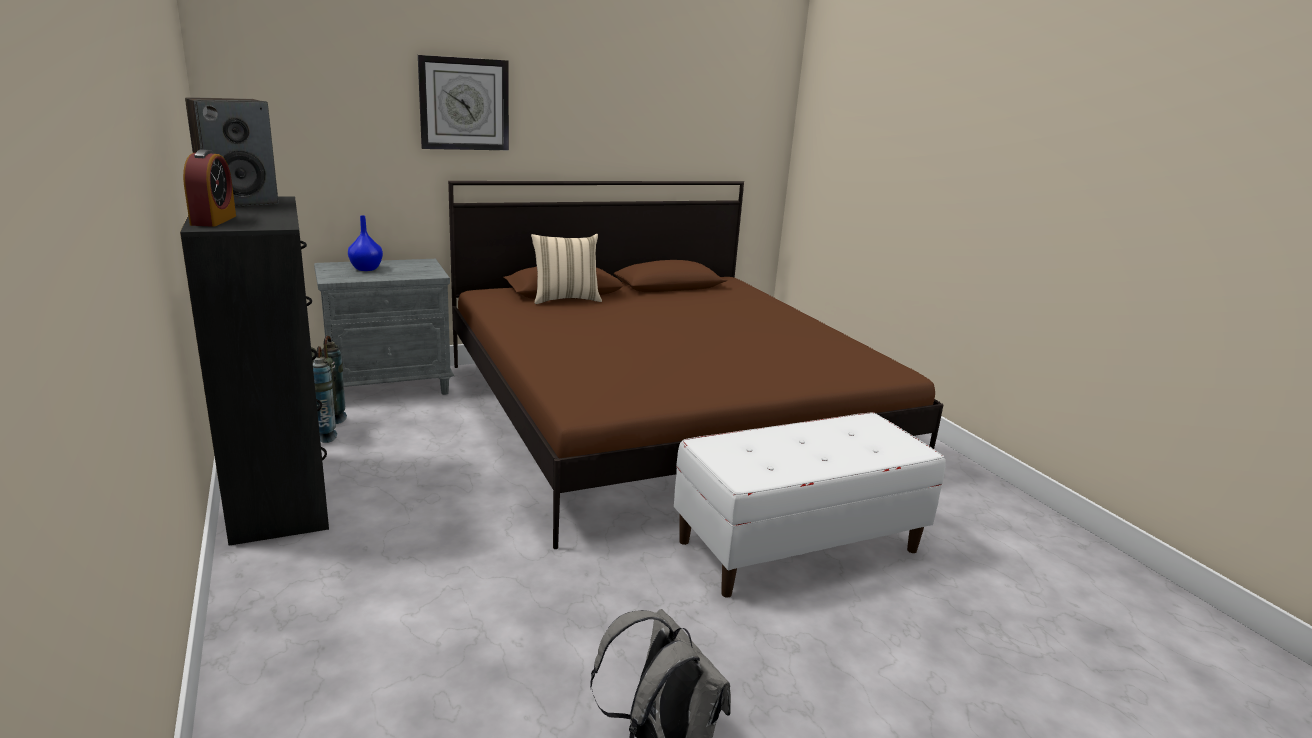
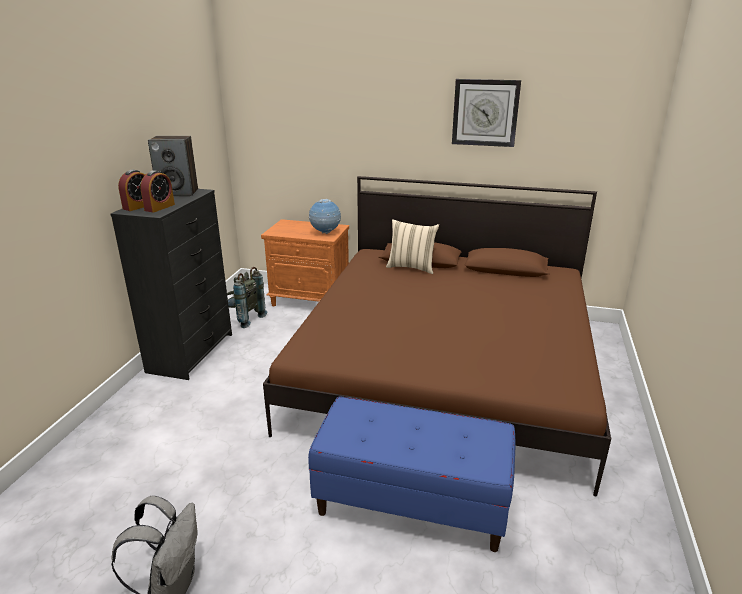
camera: 40 degrees right, 5 degrees up
grey nightstand [314,259,454,395] -> orange nightstand [261,219,349,306]
blue vase [348,215,383,271] -> none
wall clock [418,55,509,150] -> wall clock moved to [452,79,521,147]
white bench [674,413,946,598] -> blue bench [308,397,516,552]
none -> alarm clock [140,171,175,212]
none -> globe [309,199,341,234]

